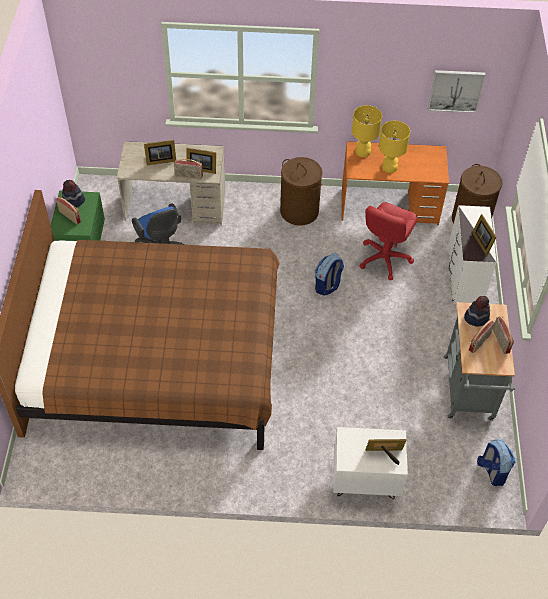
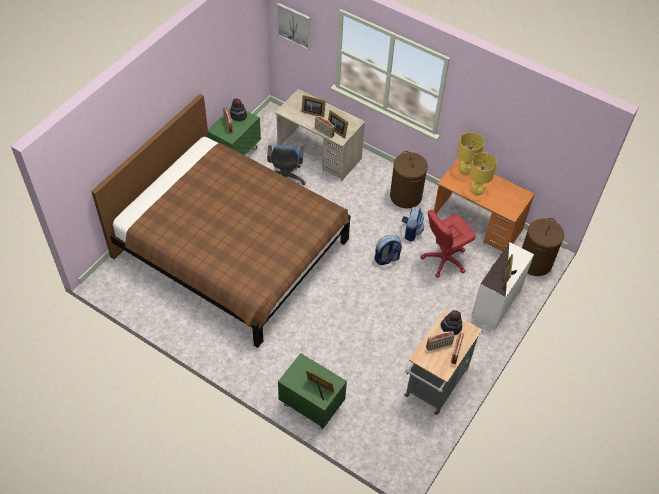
camera: 30 degrees right, 0 degrees up
white nightstand [333,427,408,499] -> green nightstand [278,353,347,429]
picture [428,70,485,113] -> picture moved to [277,3,311,50]
backpack [477,439,515,486] -> backpack moved to [402,206,424,241]

